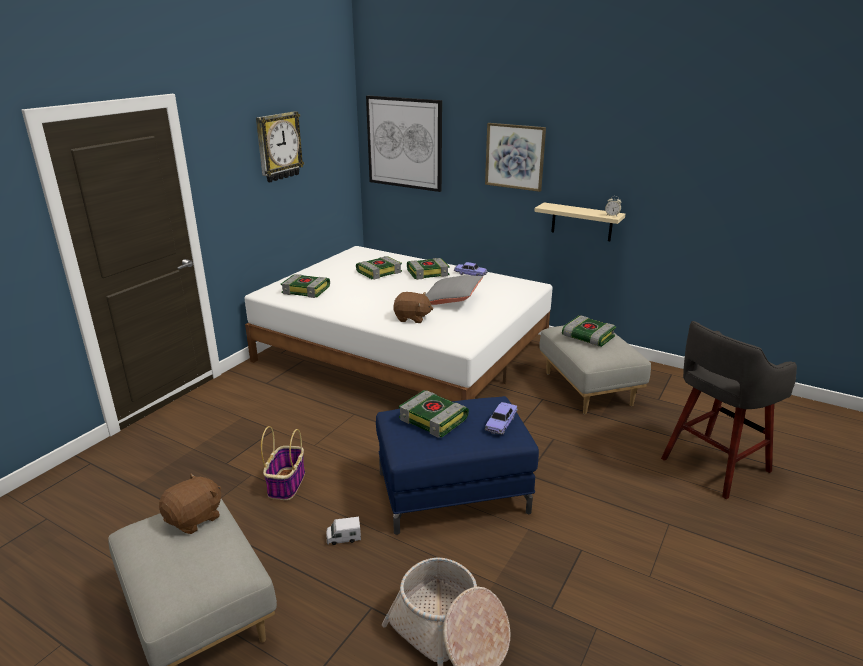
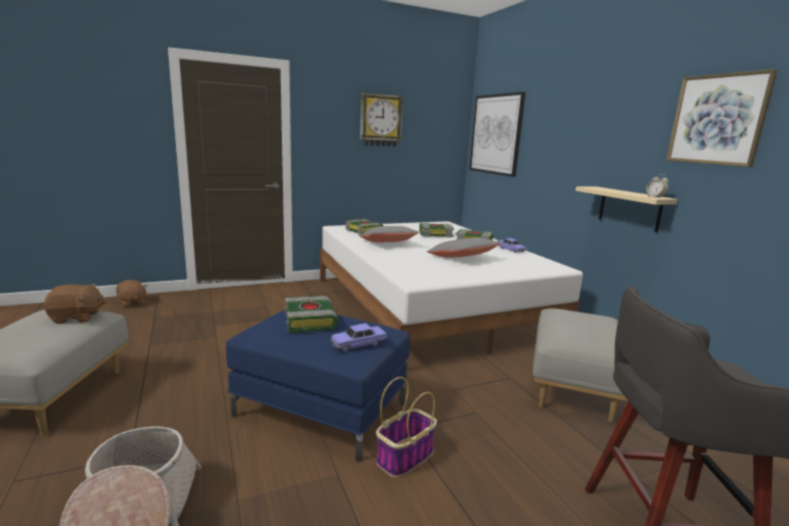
camera: 35 degrees right, 10 degrees down
basket [261,426,305,500] -> basket moved to [376,377,437,478]
toy truck [326,517,361,545] -> none
brown plush toy [393,292,433,323] -> brown plush toy moved to [116,280,147,307]
picture [485,123,546,192] -> picture moved to [666,69,778,167]
book [562,315,616,347] -> none
none -> grey pillow [360,226,419,242]

